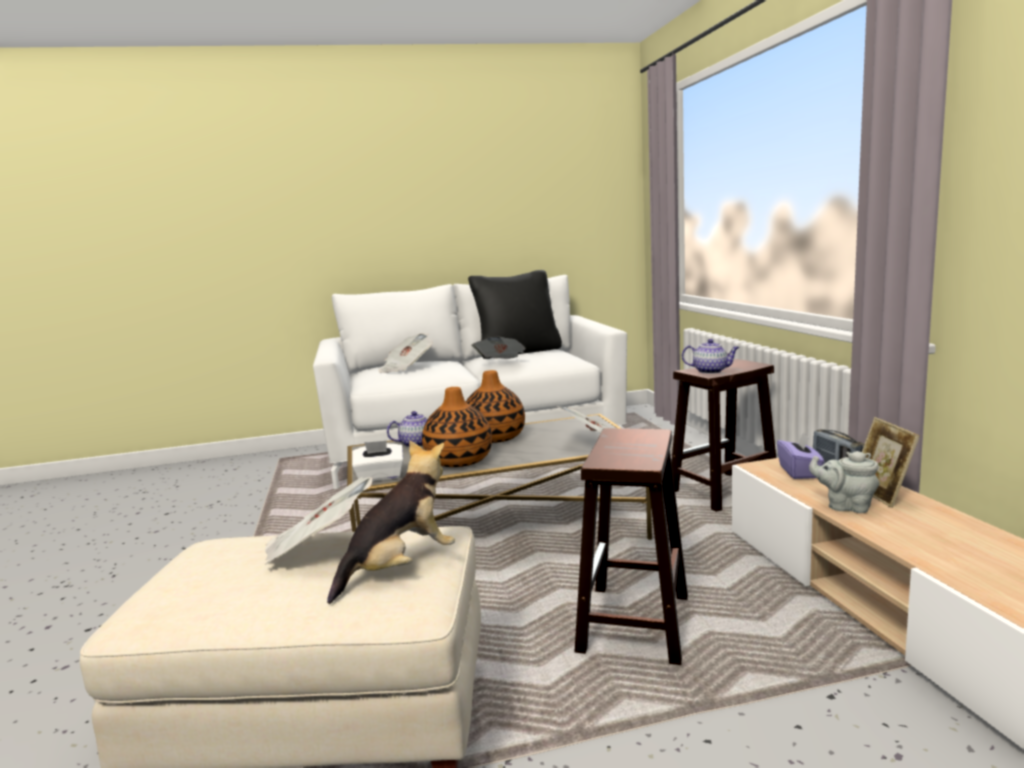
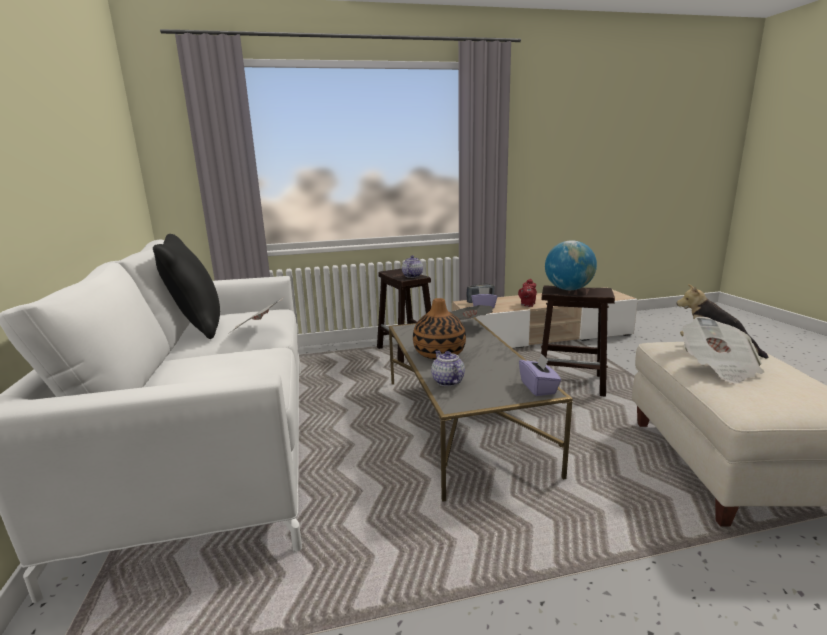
camera: 90 degrees left, 5 degrees up
white tissue box [352,440,403,481] -> purple tissue box [519,353,562,396]
newspaper [379,333,433,373] -> none
vase [422,387,492,467] -> none
grey teapot [809,451,879,513] -> red teapot [518,279,537,307]
picture frame [862,417,920,508] -> none
none -> globe [545,240,597,290]

